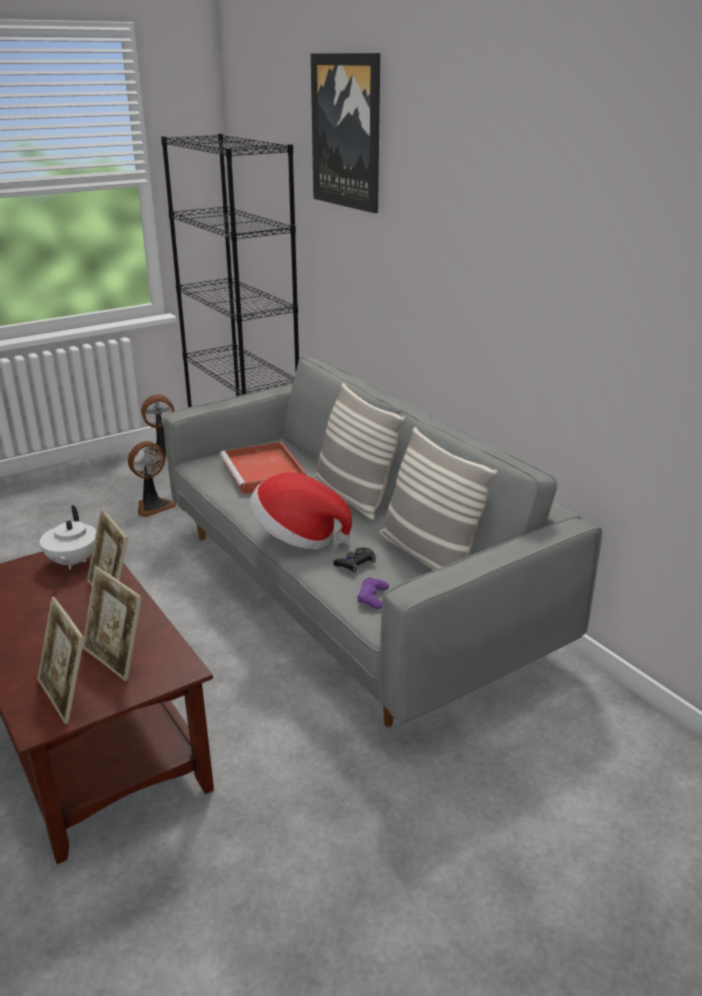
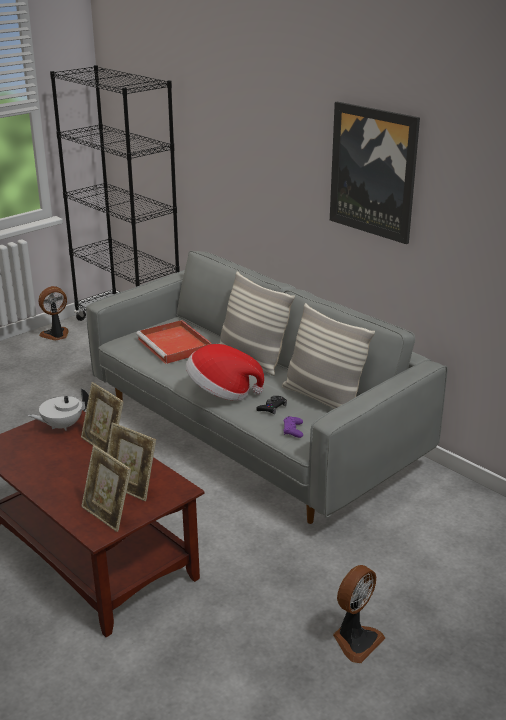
camera: 10 degrees left, 0 degrees up
white teapot [39,506,96,570] -> white teapot turned 75 degrees clockwise [28,388,89,431]
fan [128,441,176,517] -> fan moved to [333,565,385,663]
picture [311,53,380,213] -> picture moved to [330,102,420,244]

